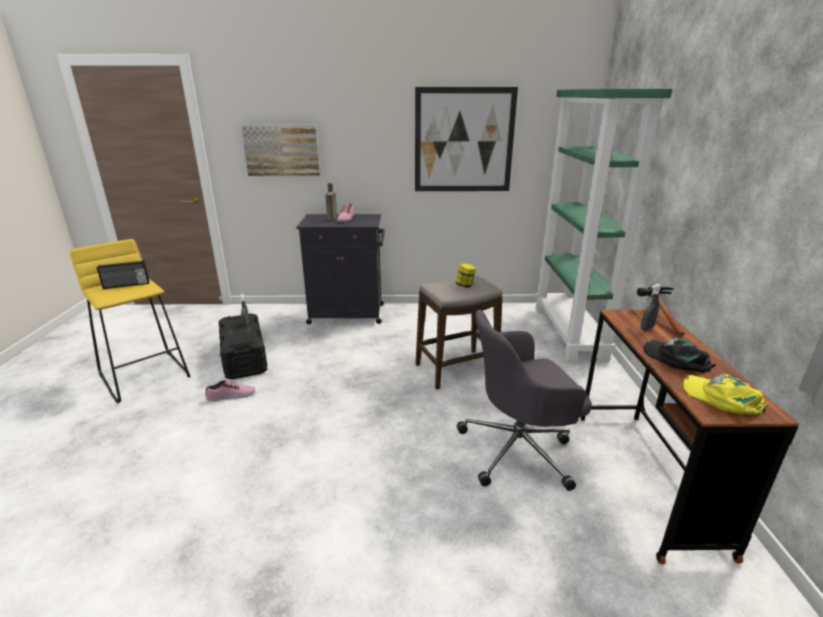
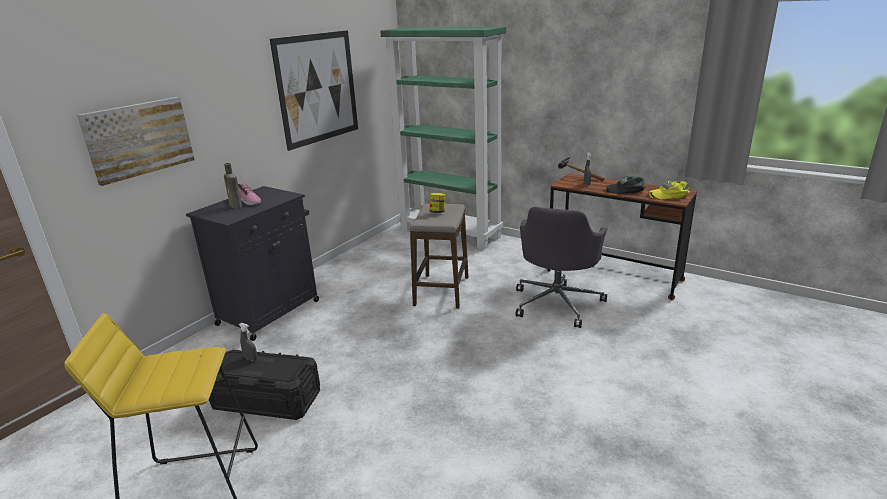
camera: 55 degrees left, 0 degrees up
radio [97,260,150,289] -> none
shoe [206,380,256,401] -> none

